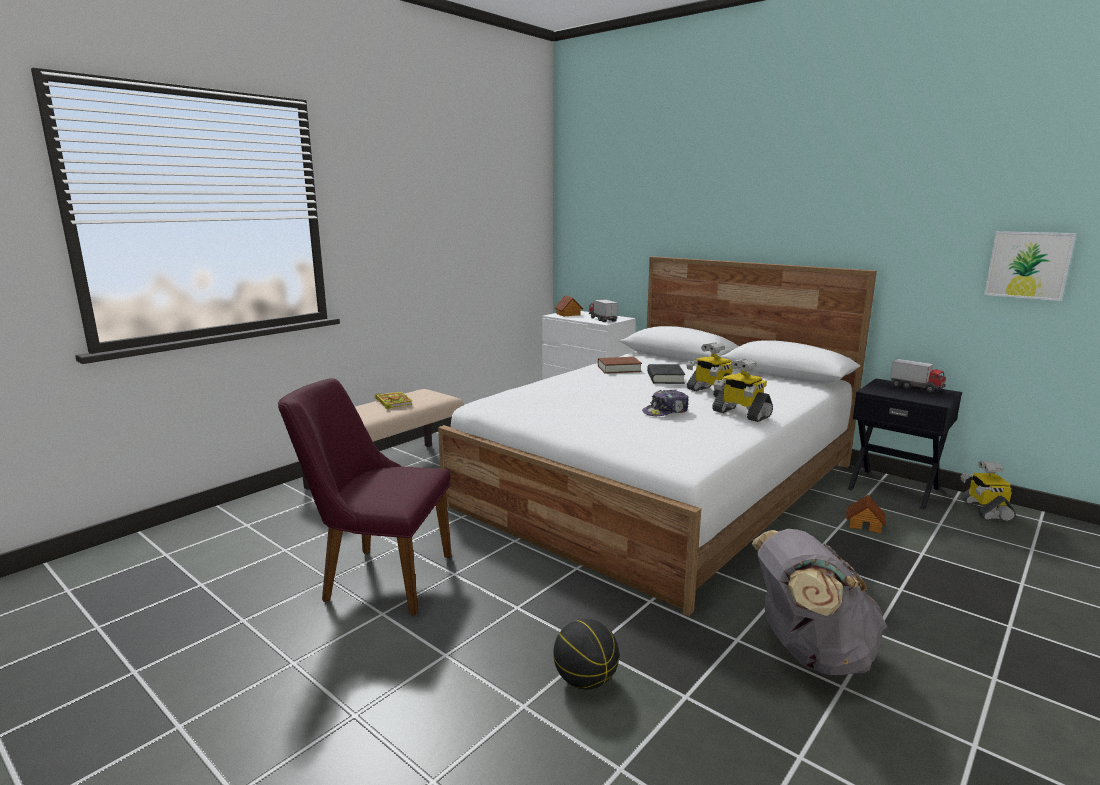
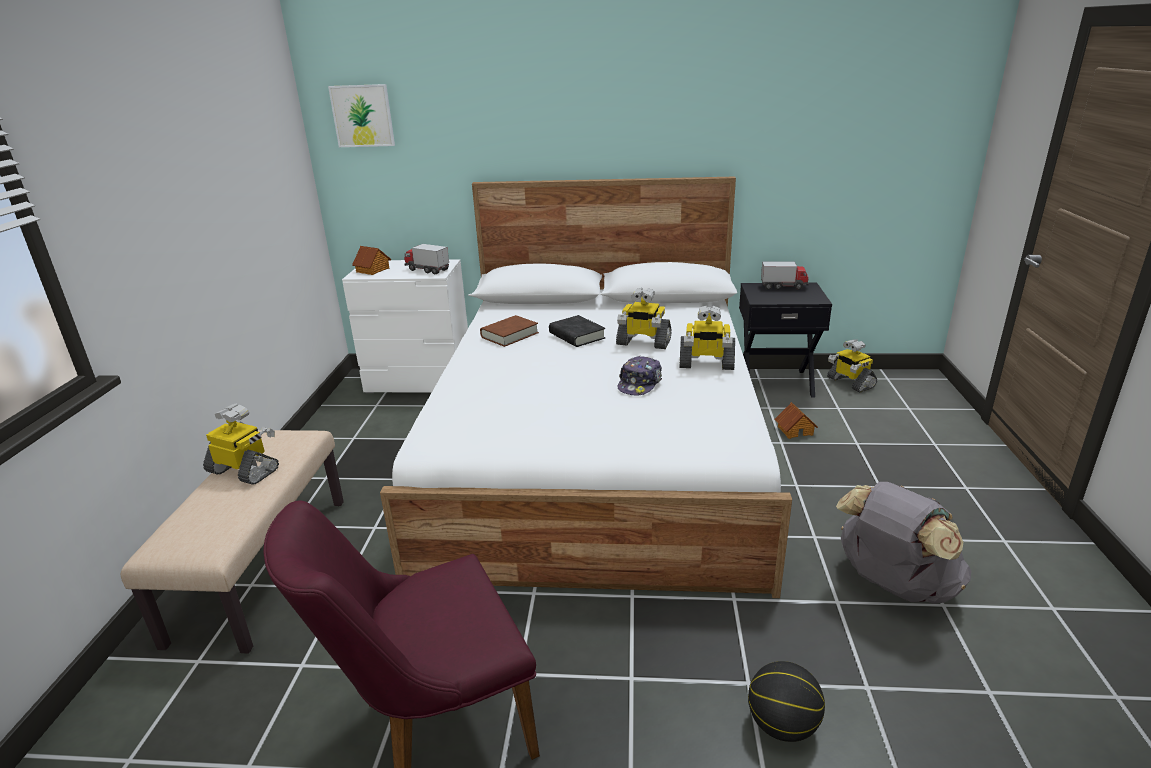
camera: 35 degrees left, 10 degrees up
book [375,392,413,409] -> toy robot [203,403,279,485]
picture [984,231,1077,301] -> picture moved to [328,84,395,147]

